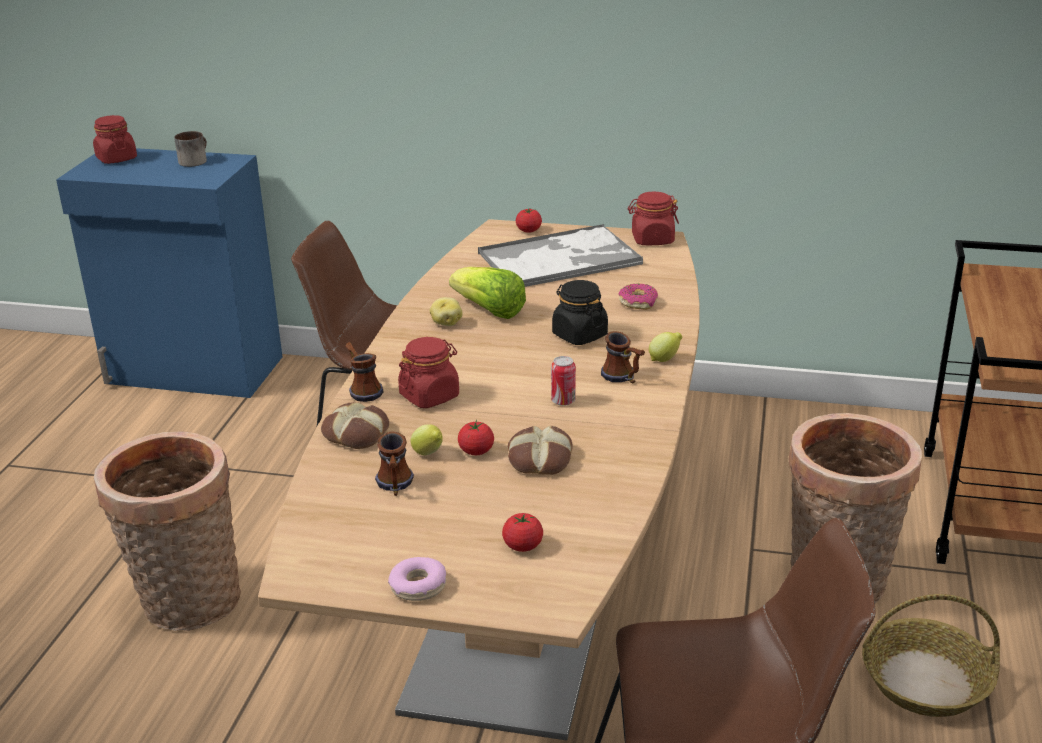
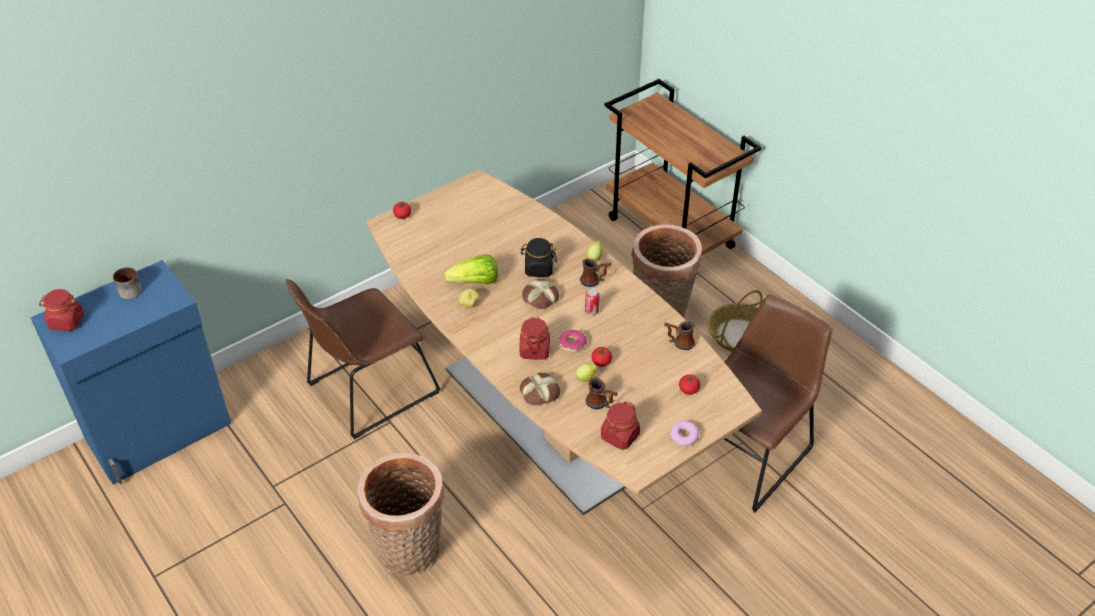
camera: 50 degrees left, 15 degrees up
mug [345,342,383,402] -> mug moved to [664,321,695,350]
tray [478,224,643,287] -> none
bread [508,426,573,475] -> bread moved to [522,279,559,309]
donut [619,283,658,310] -> donut moved to [559,330,587,352]
red jar [628,192,679,245] -> red jar moved to [601,401,640,450]

